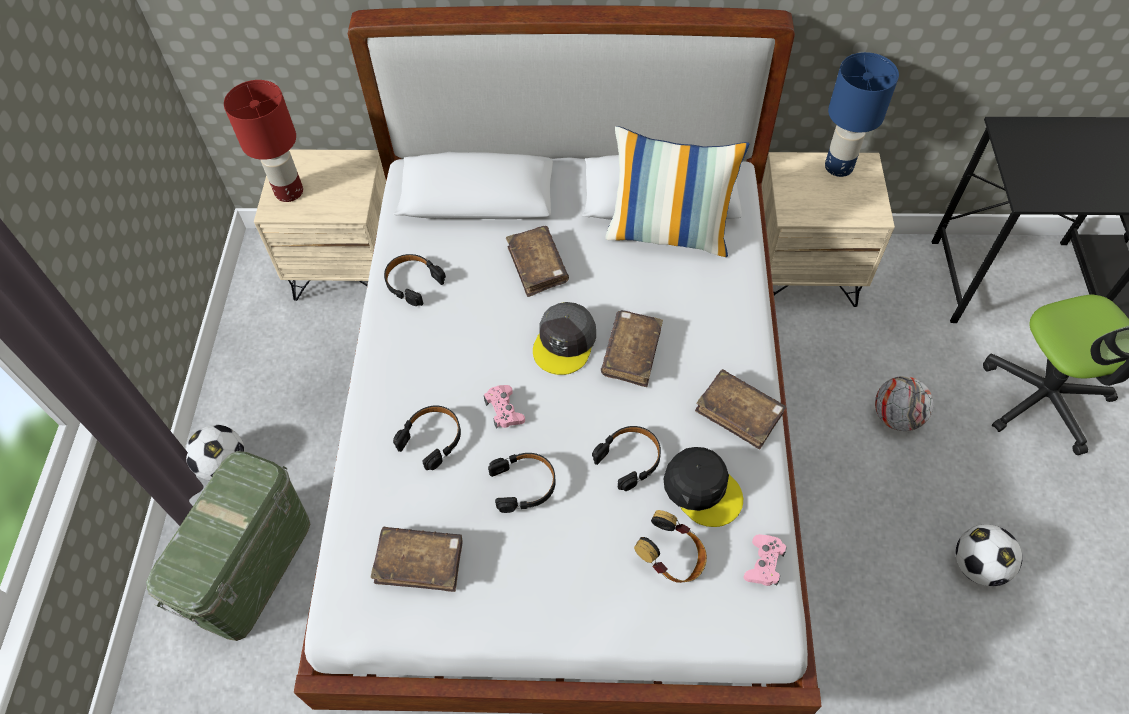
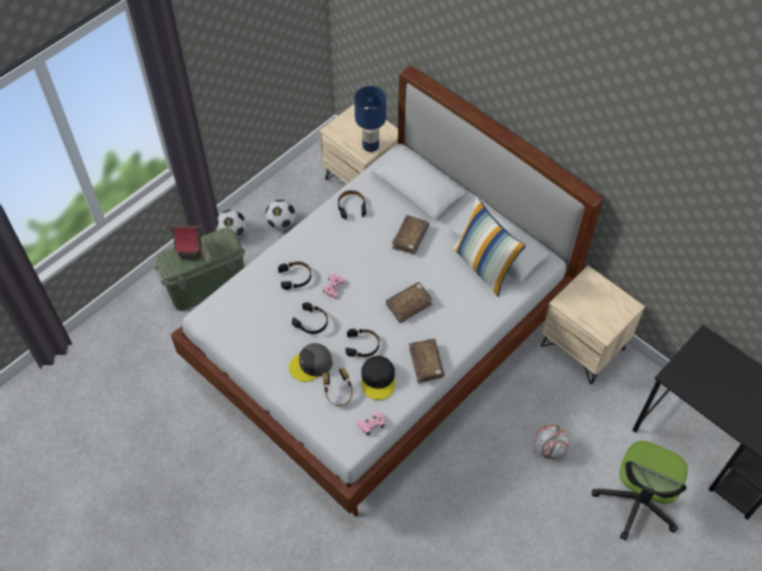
camera: 40 degrees right, 0 degrees up
red table lamp [224,80,303,202] -> none
brown book [371,526,463,592] -> none
grey cap [533,302,596,375] -> grey cap moved to [289,343,333,382]
blue table lamp [825,52,899,177] -> blue table lamp moved to [354,86,386,152]
football [956,525,1022,586] -> football moved to [265,199,296,230]
none -> toy house [166,225,203,260]

